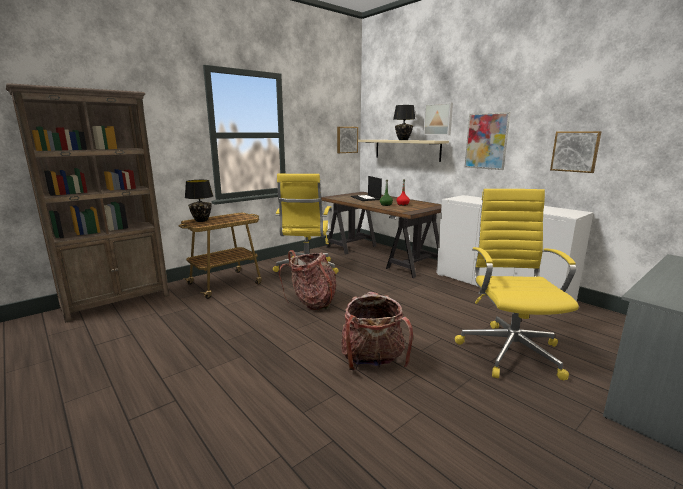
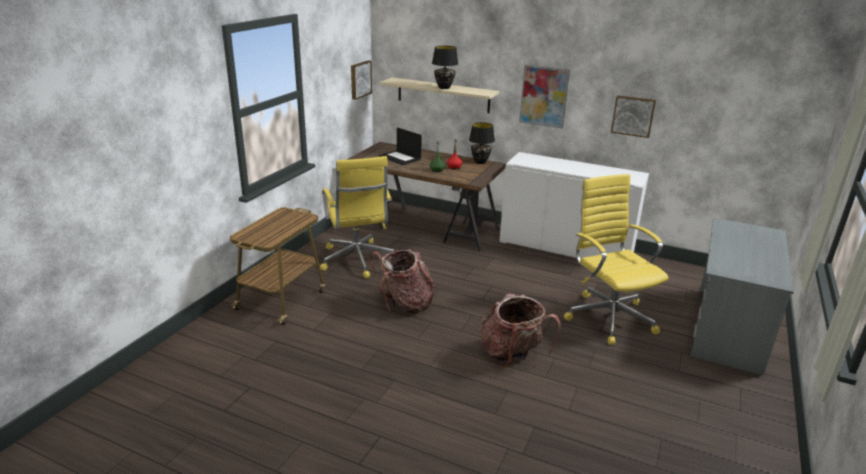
camera: 25 degrees left, 10 degrees up
brown bookcase [6,83,170,323] -> none
black table lamp [185,180,213,222] -> black table lamp moved to [469,122,495,164]
picture [423,103,453,135] -> none

